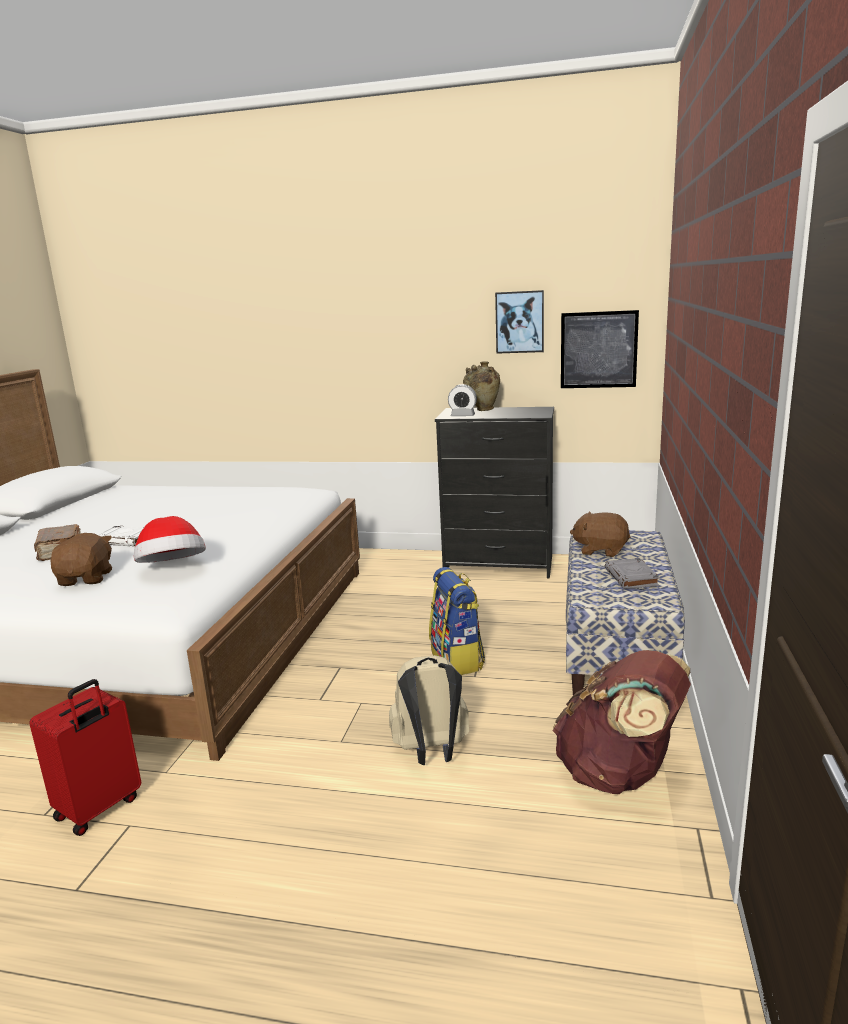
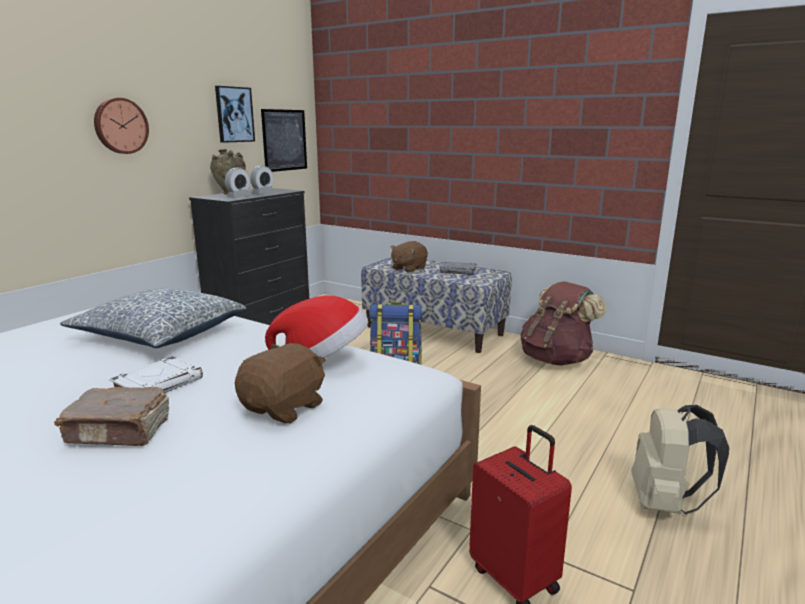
camera: 70 degrees left, 0 degrees up
brown plush toy [51,533,112,586] -> brown plush toy turned 105 degrees clockwise [235,343,326,424]
beige backpack [389,655,469,765] -> beige backpack moved to [631,405,729,514]
none -> pillow [60,288,246,348]
none -> wall clock [94,98,149,154]
none -> alarm clock [250,166,274,194]

